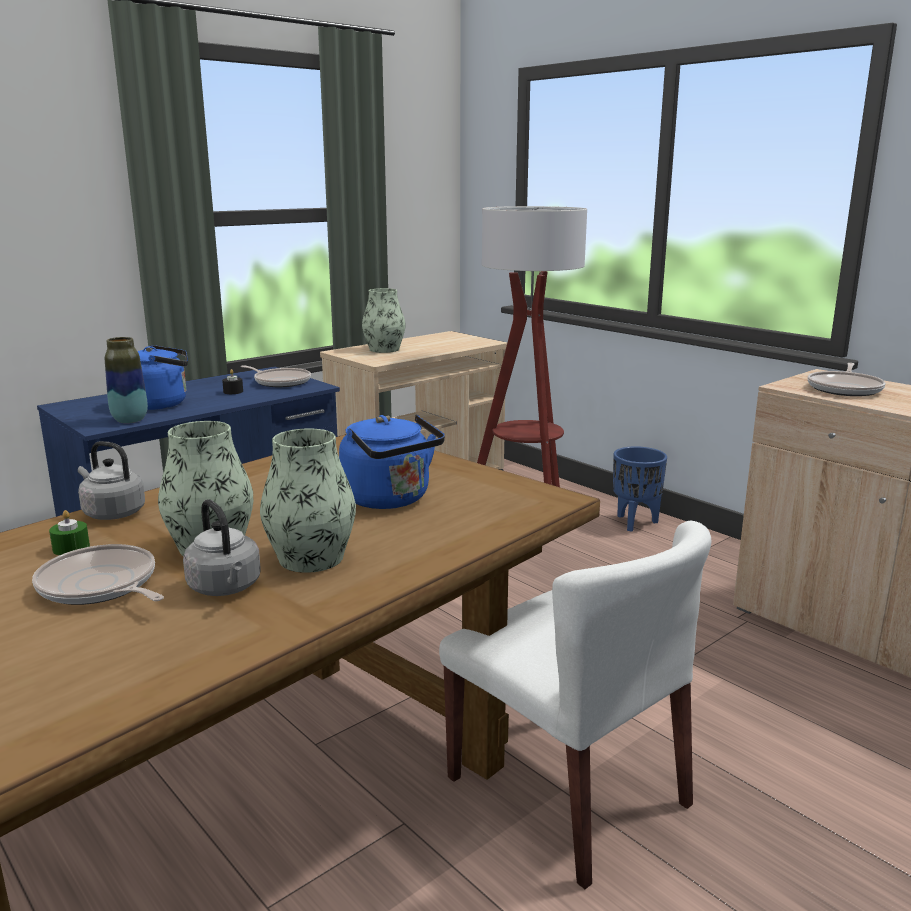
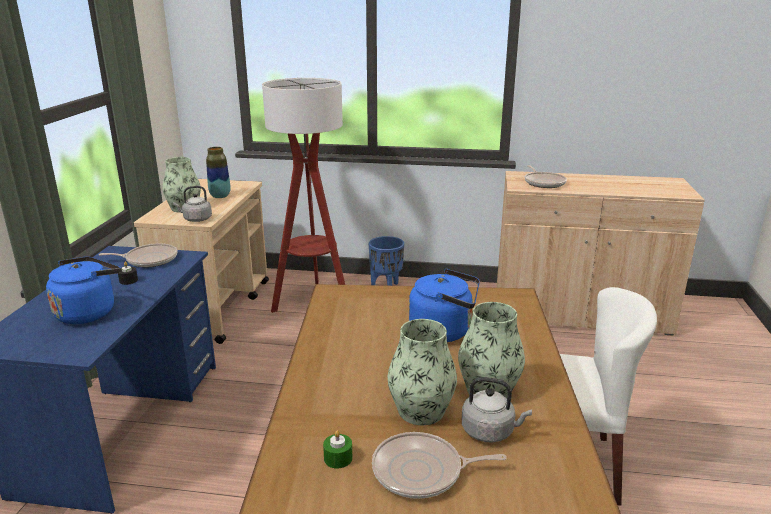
camera: 40 degrees left, 5 degrees up
grey kettle [78,441,145,520] -> grey kettle moved to [173,186,212,222]
vase [105,337,148,423] -> vase moved to [206,147,231,198]

